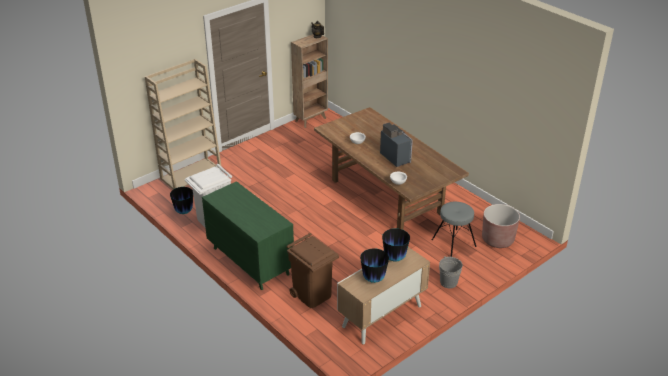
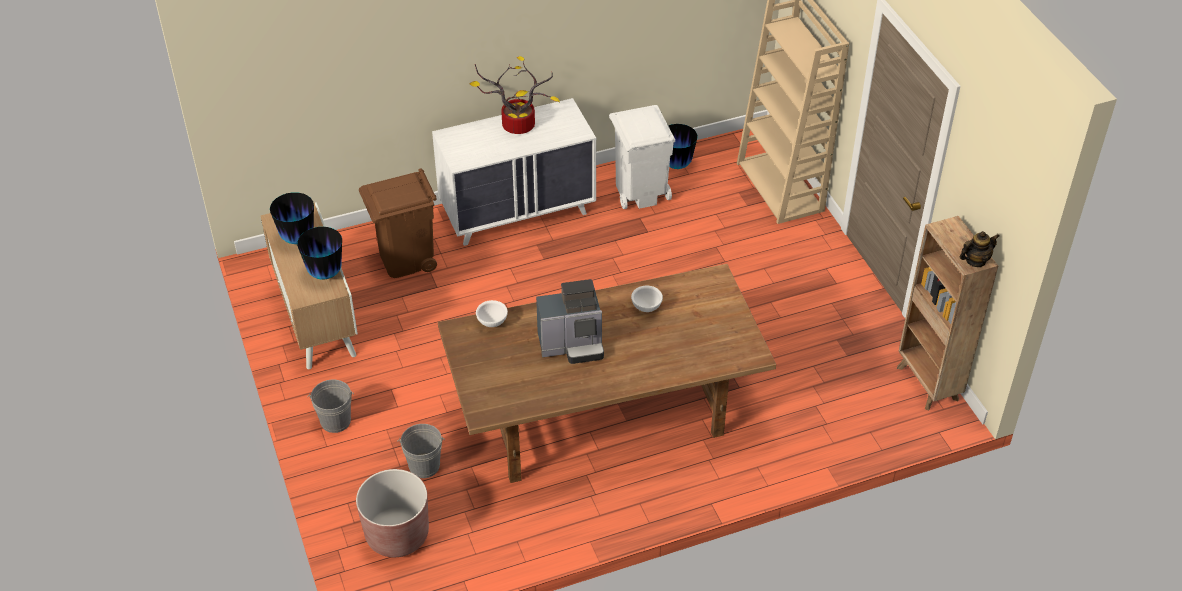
camera: 110 degrees right, 10 degrees up
green dresser [202,181,294,290] -> white dresser [432,98,596,246]
grey stool [432,202,477,257] -> grey bucket [397,424,445,478]
none -> potted plant [469,56,560,134]

